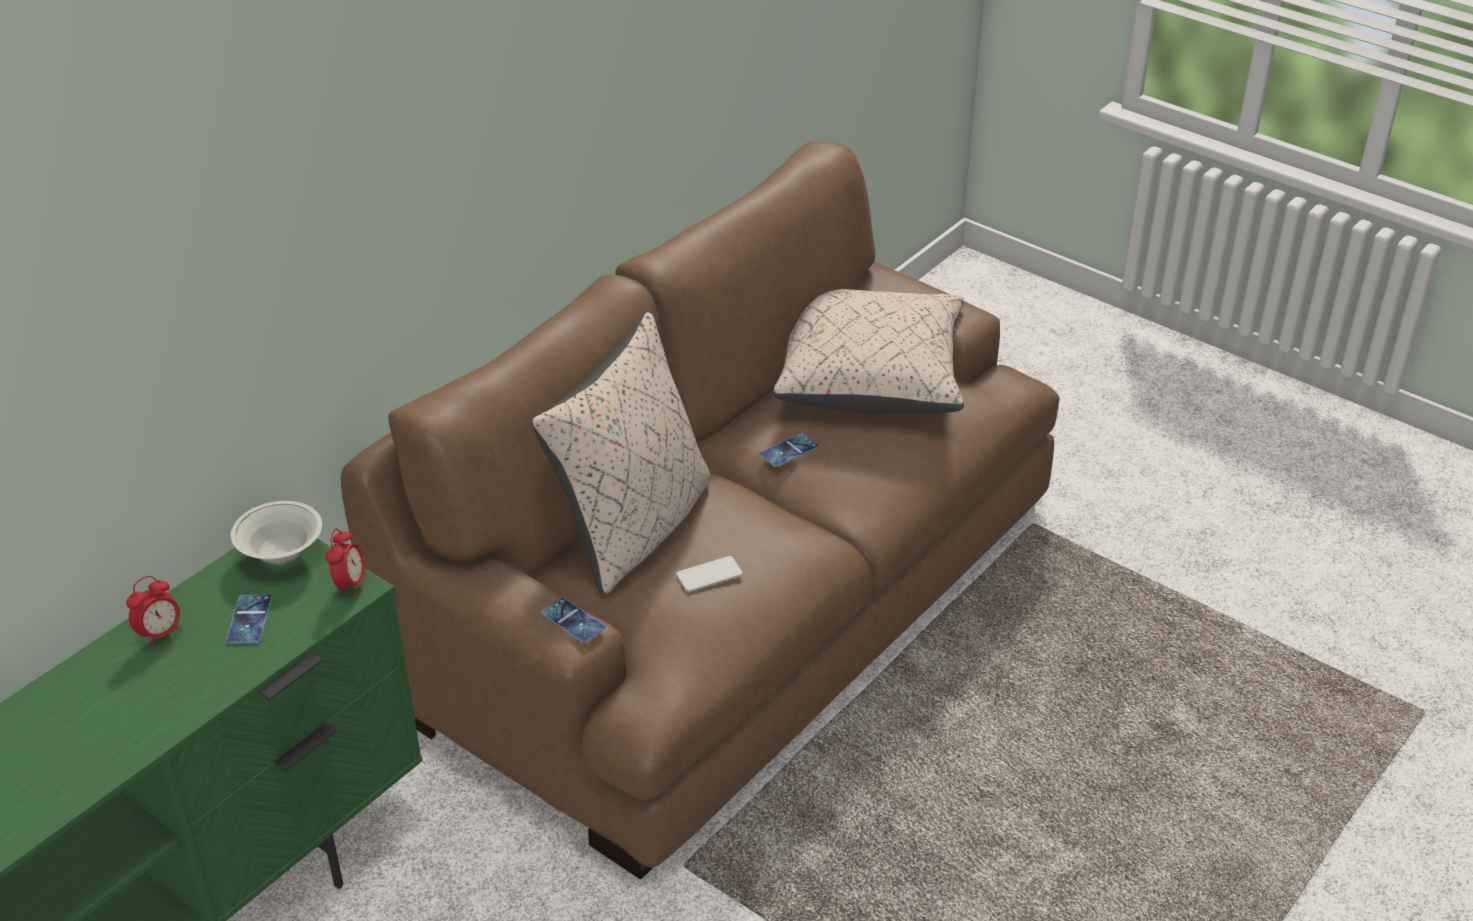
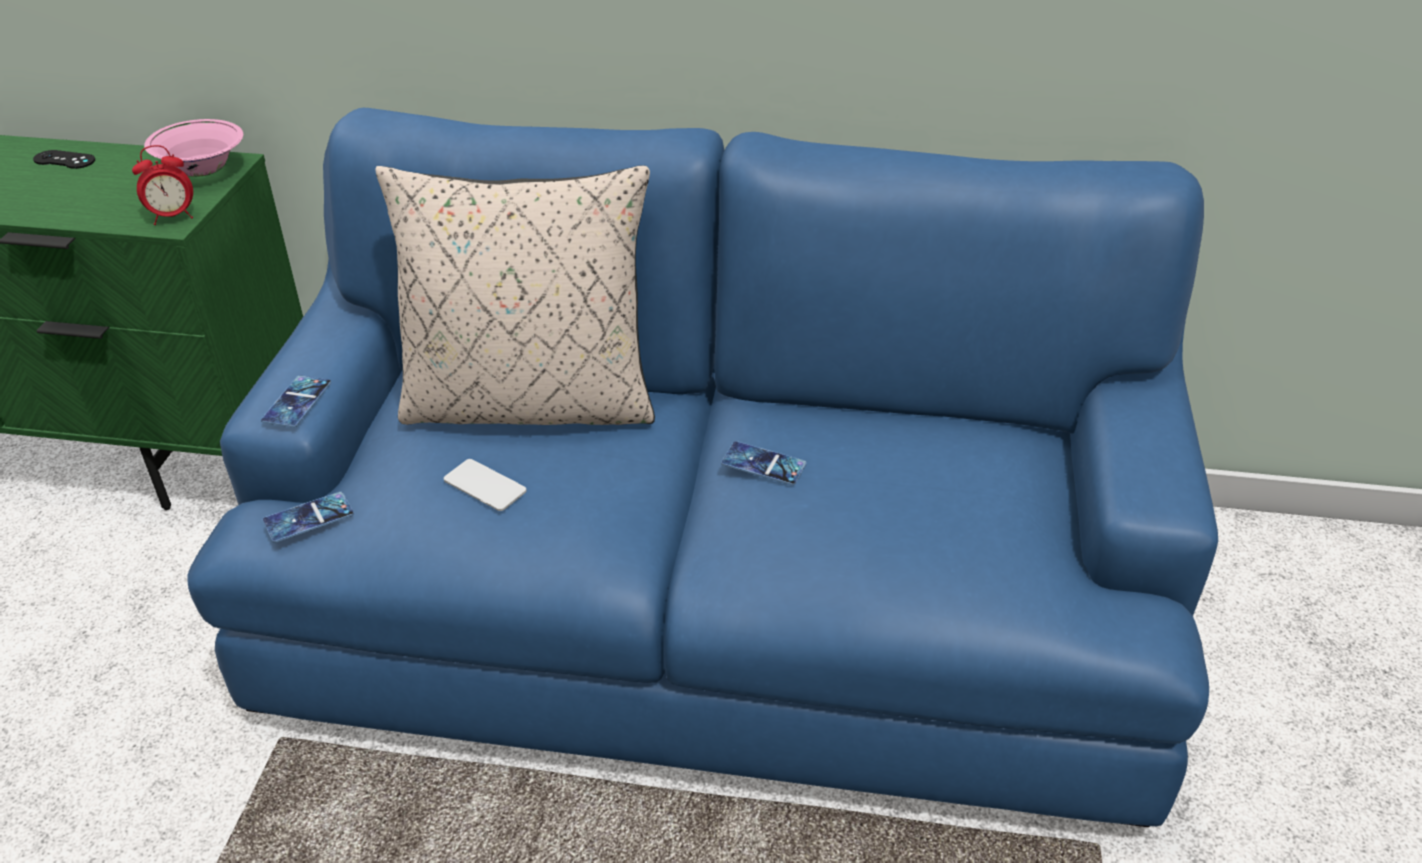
camera: 60 degrees right, 0 degrees up
alarm clock [126,576,182,648] -> black game controller [33,150,95,169]
phone [226,594,272,644] -> phone moved to [263,492,354,543]
white bowl [231,501,322,565] -> pink bowl [144,119,243,177]
brown sofa [341,141,1060,879] -> blue sofa [187,108,1218,827]
beige pillow [773,289,964,414] -> none

